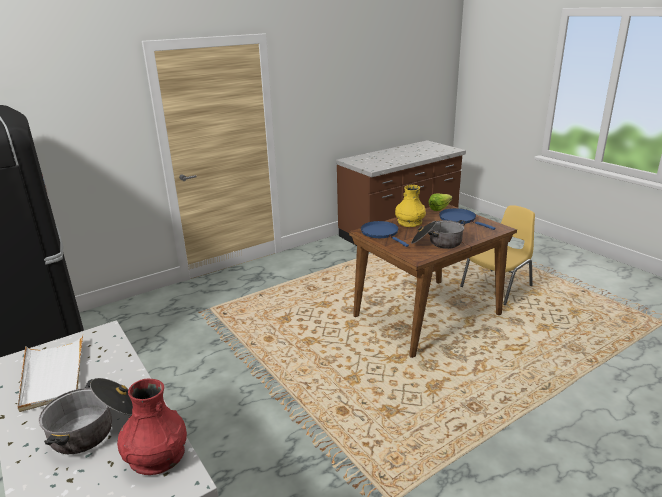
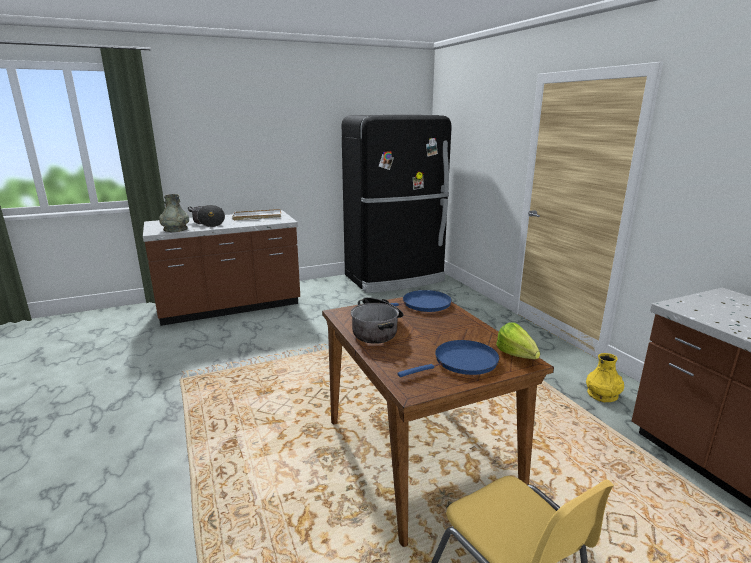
camera: 100 degrees right, 5 degrees down
red vase [117,379,187,475] -> grey vase [159,194,189,232]
yellow vase [395,185,426,227] -> yellow vase moved to [586,353,624,402]

